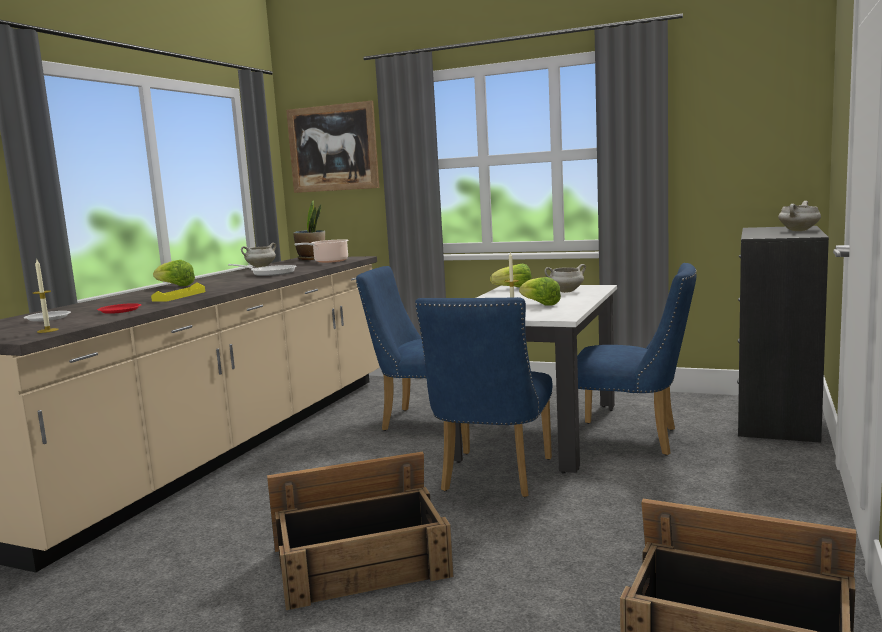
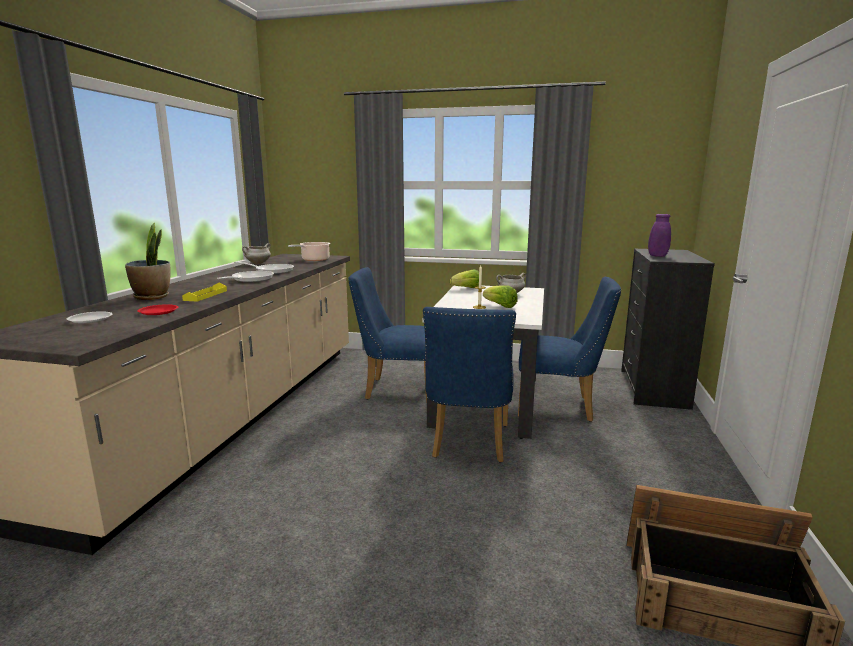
camera: 10 degrees left, 5 degrees up
candle [33,260,59,333] -> none
lettuce [153,260,195,286] -> none
crate [267,452,453,610] -> none
picture [286,101,379,193] -> none
potted plant [293,200,325,260] -> potted plant moved to [125,223,170,300]
white cooking pot [778,201,821,231] -> none
none -> frying pan [217,271,274,282]
none -> purple vase [648,214,671,257]

